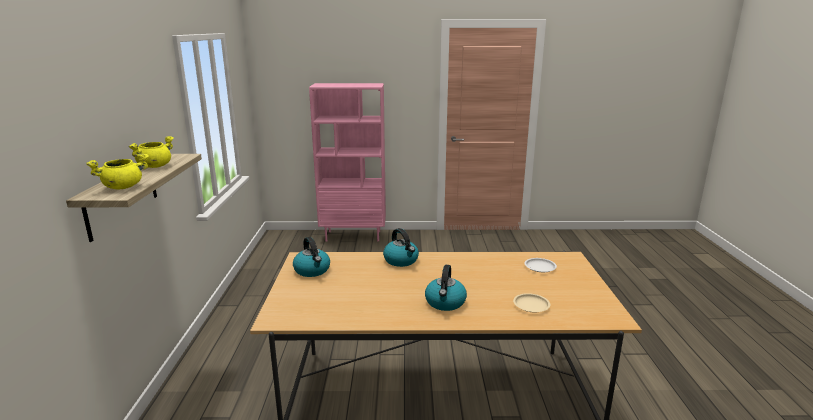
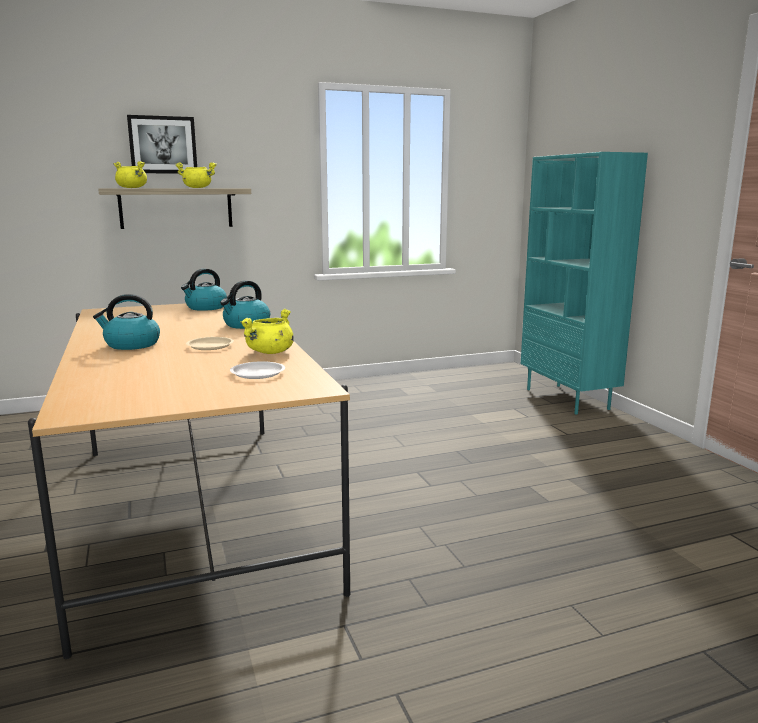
camera: 70 degrees right, 5 degrees down
pink bookcase [309,83,386,242] -> turquoise bookcase [521,152,648,415]
beige plate [513,293,550,313] -> beige plate moved to [186,337,234,350]
none -> picture [127,115,197,174]
none -> yellow cooking pot [240,309,294,354]

